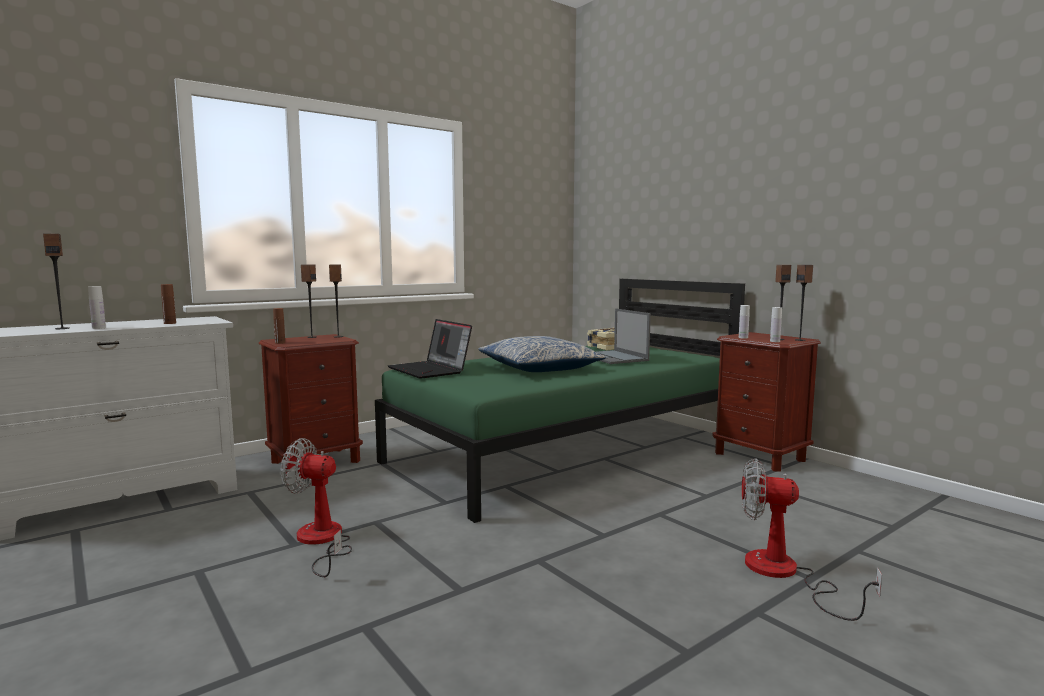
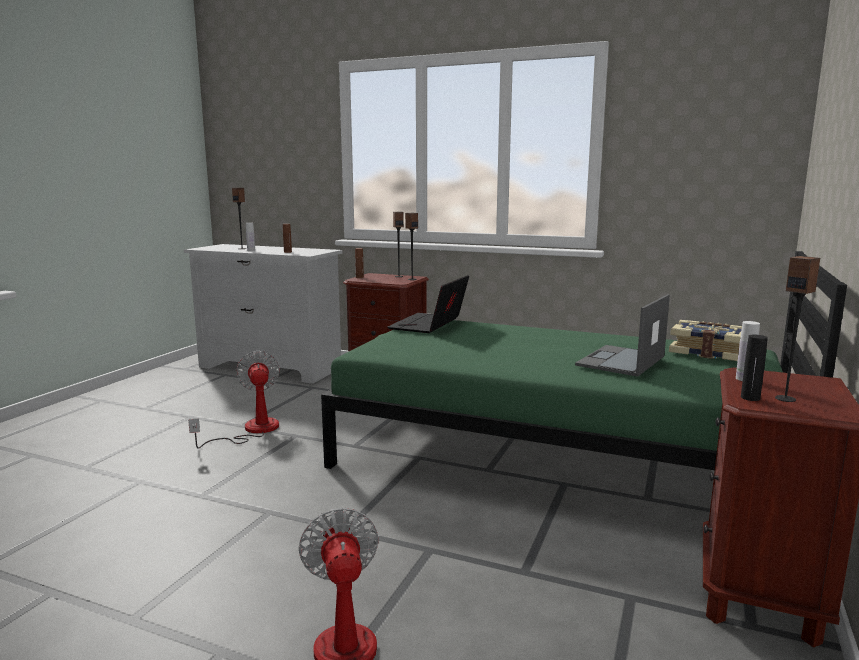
camera: 60 degrees right, 5 degrees up
pillow [478,336,606,372] -> none
white bottle [770,307,782,342] -> black bottle [741,335,768,401]
speaker [795,265,813,341] -> none

